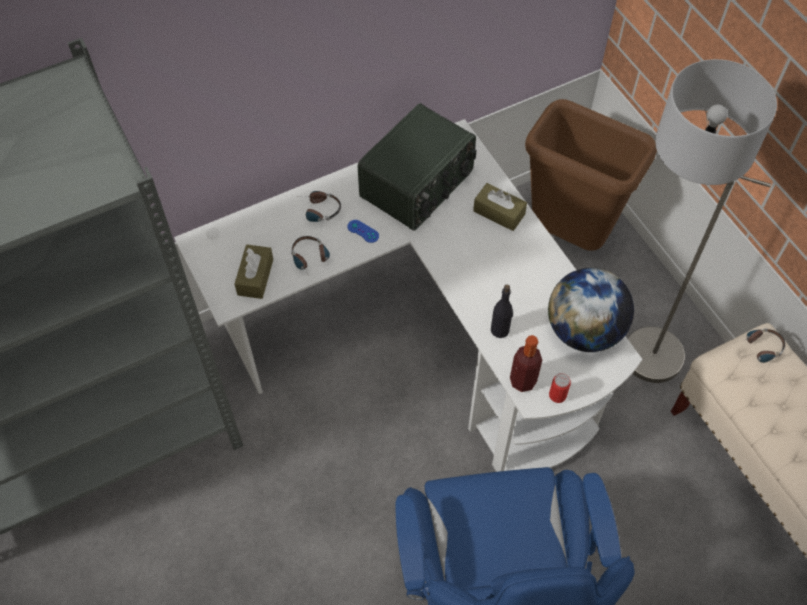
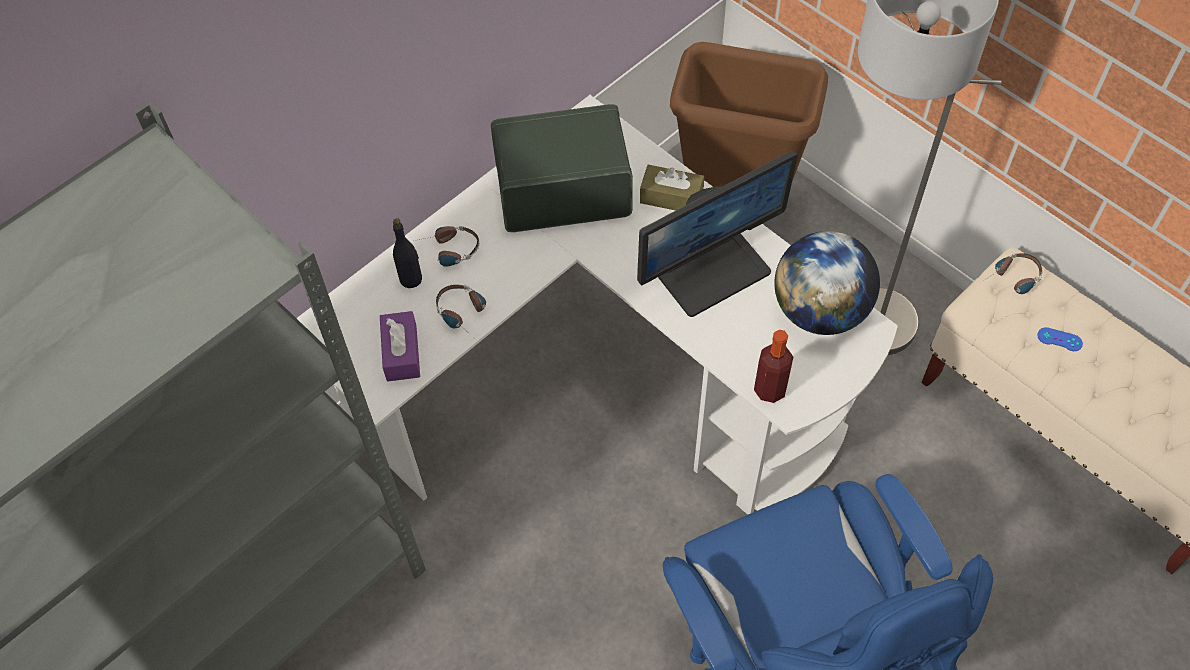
camera: 15 degrees left, 0 degrees up
brown tissue box [235,245,273,299] -> purple tissue box [380,311,420,382]
blue game controller [347,220,379,243] -> blue game controller moved to [1037,327,1083,351]
radio [358,103,477,231] -> radio turned 120 degrees counterclockwise [491,104,633,232]
black bottle [491,285,513,338] -> black bottle moved to [393,218,422,288]
can [549,373,571,403] -> none
none -> monitor [637,150,798,317]

